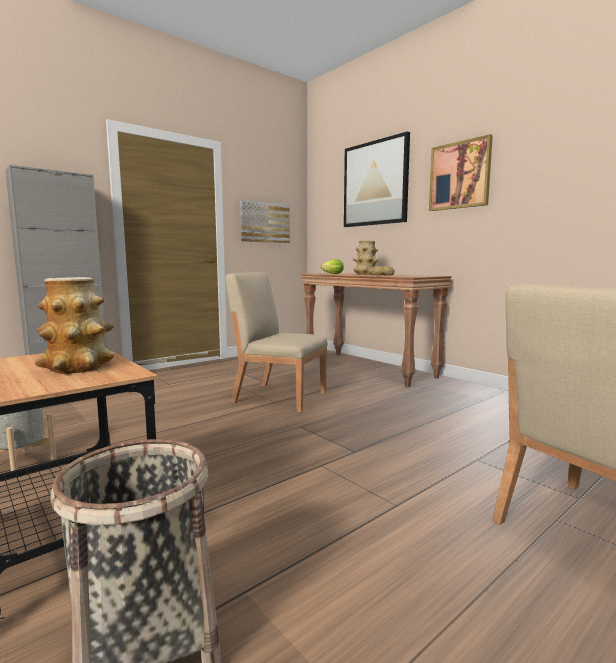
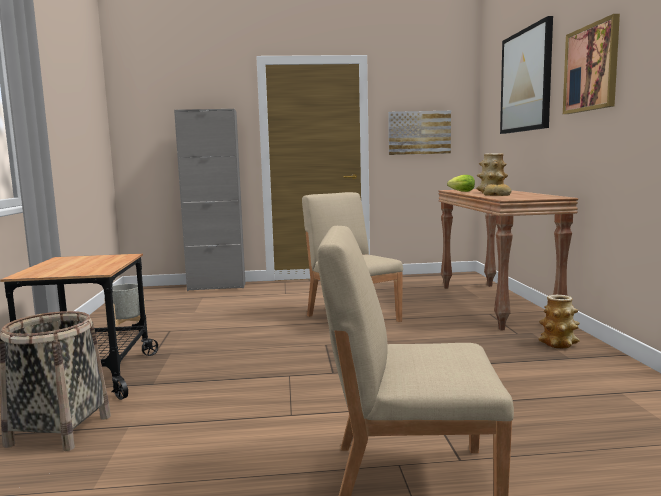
camera: 35 degrees right, 0 degrees up
vase [35,277,114,374] -> vase moved to [539,295,580,348]

